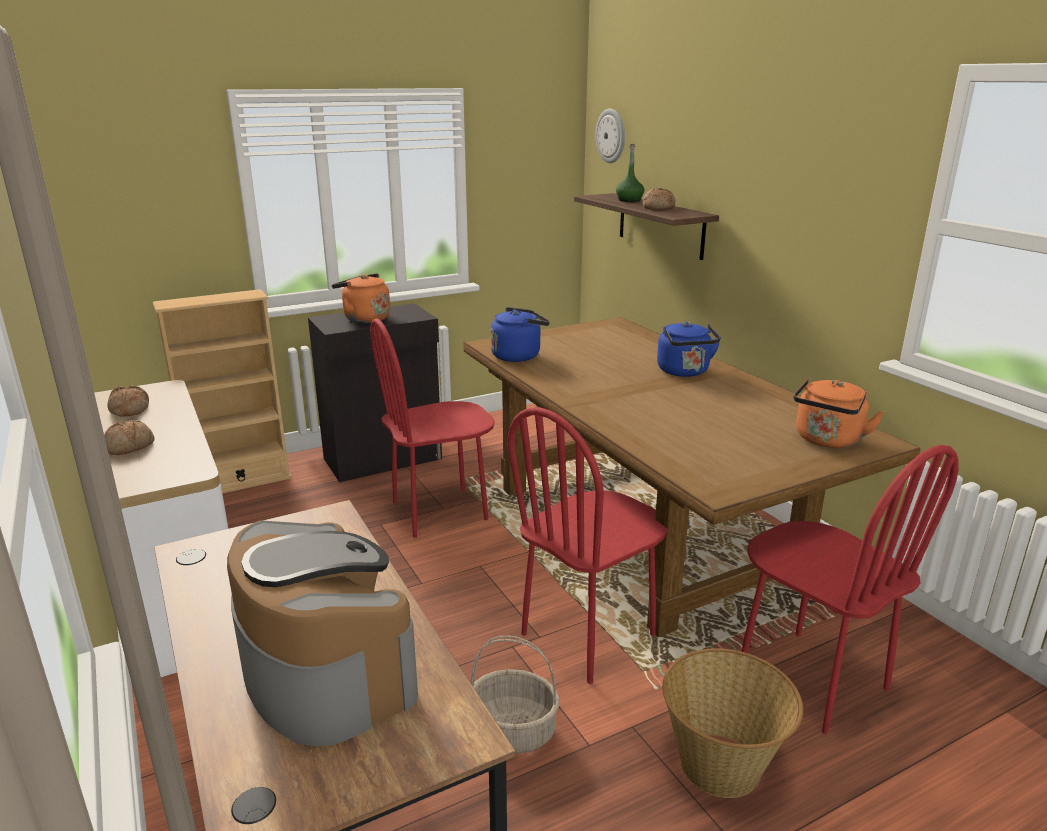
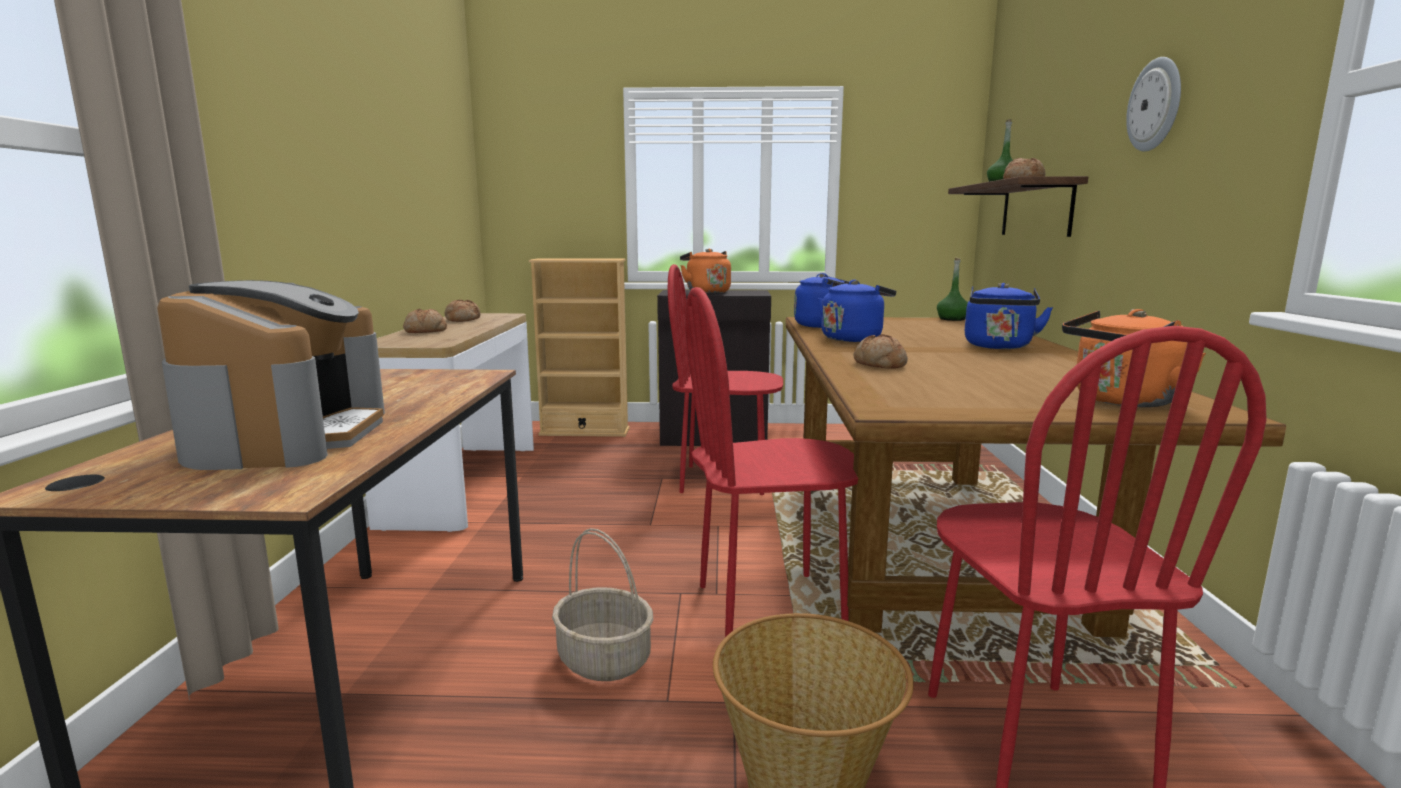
camera: 30 degrees right, 10 degrees down
wall clock [595,109,625,163] -> wall clock moved to [1126,57,1181,152]
none -> blue kettle [818,279,896,342]
none -> bread [854,334,908,369]
none -> green bottle [937,258,968,321]

